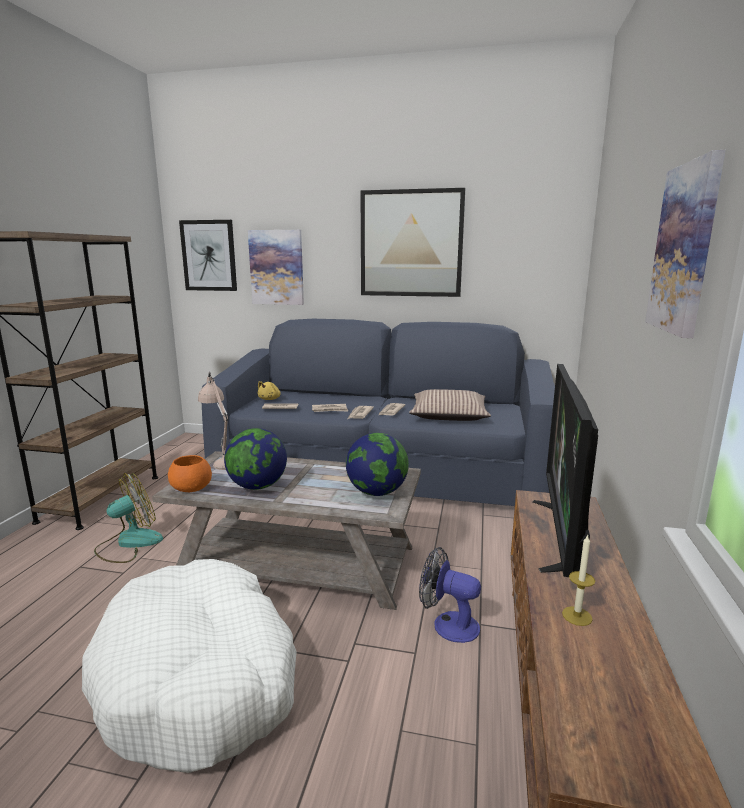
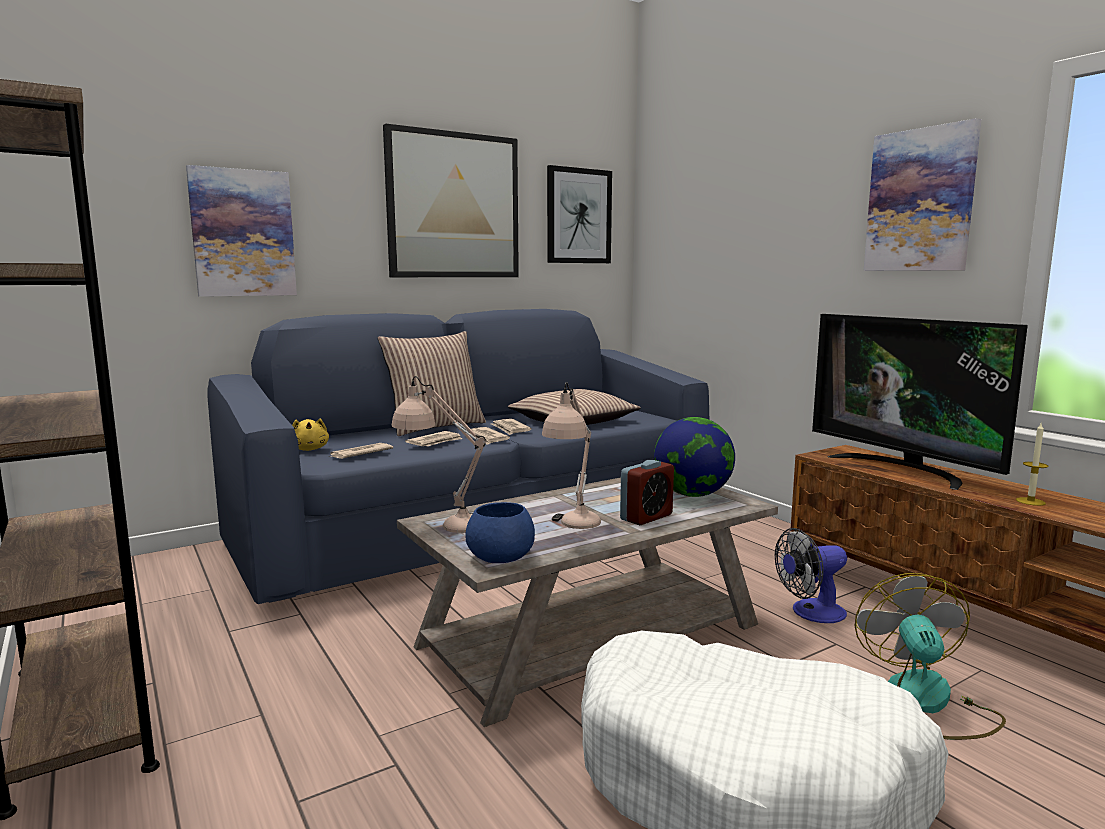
camera: 45 degrees left, 5 degrees down
fan [94,473,163,563] -> fan moved to [855,573,1006,740]
orange bowl [168,455,212,492] -> blue bowl [465,502,535,563]
picture [179,220,237,291] -> picture moved to [547,165,612,263]
globe [224,428,287,490] -> beige table lamp [542,382,601,529]
none -> pillow [378,331,486,436]
none -> alarm clock [620,460,674,525]

